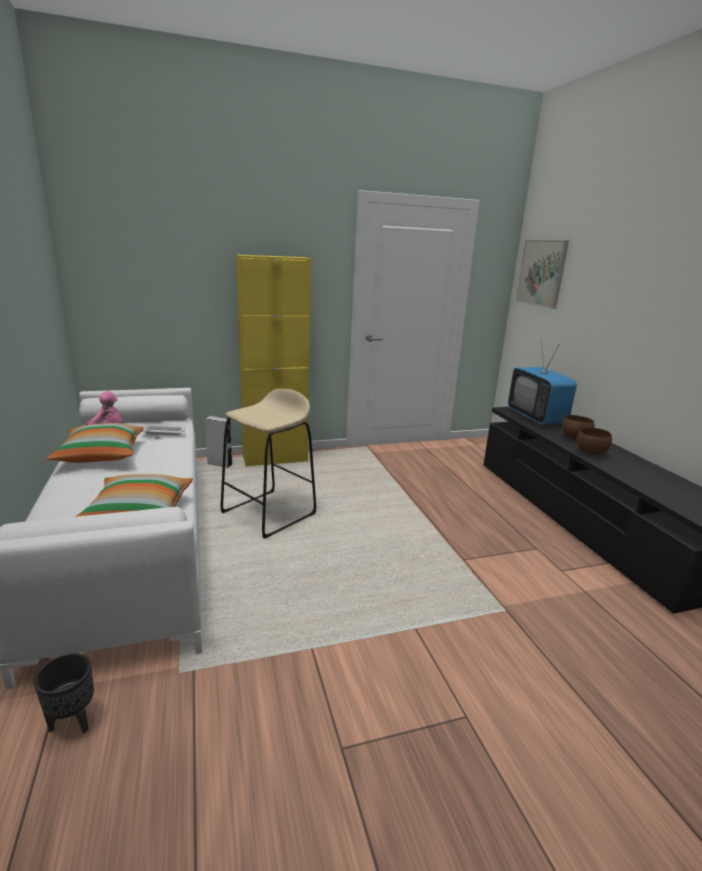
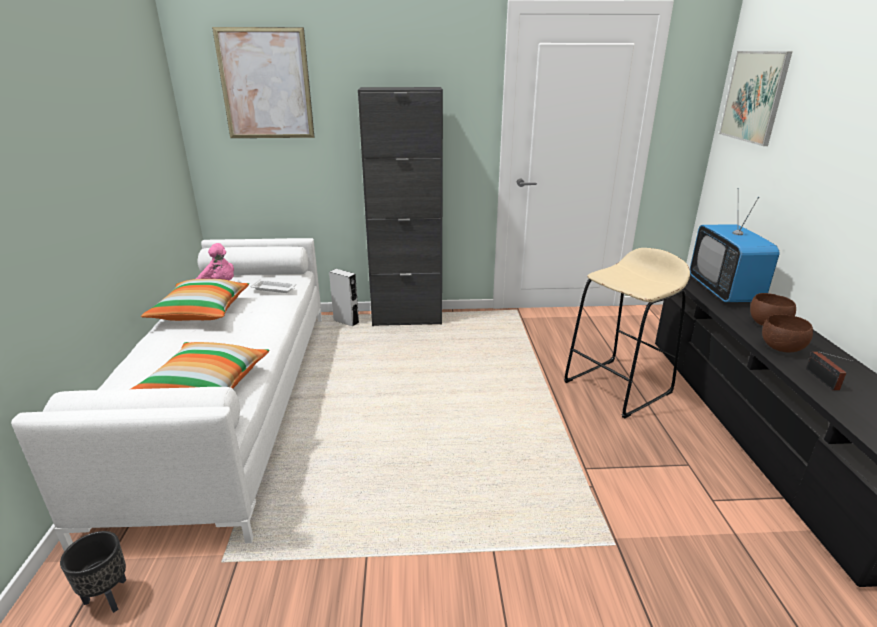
camera: 15 degrees right, 5 degrees up
beige stool [221,389,316,539] -> beige stool moved to [564,248,690,418]
yellow cabinet [236,254,311,467] -> black cabinet [358,87,443,326]
none -> picture [212,27,314,138]
none -> radio [806,352,854,390]

